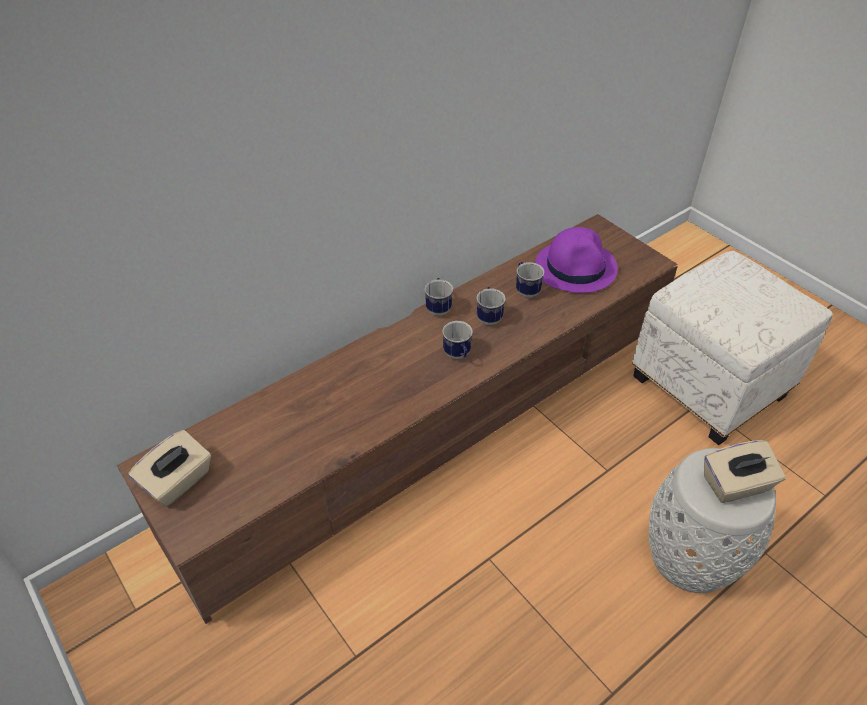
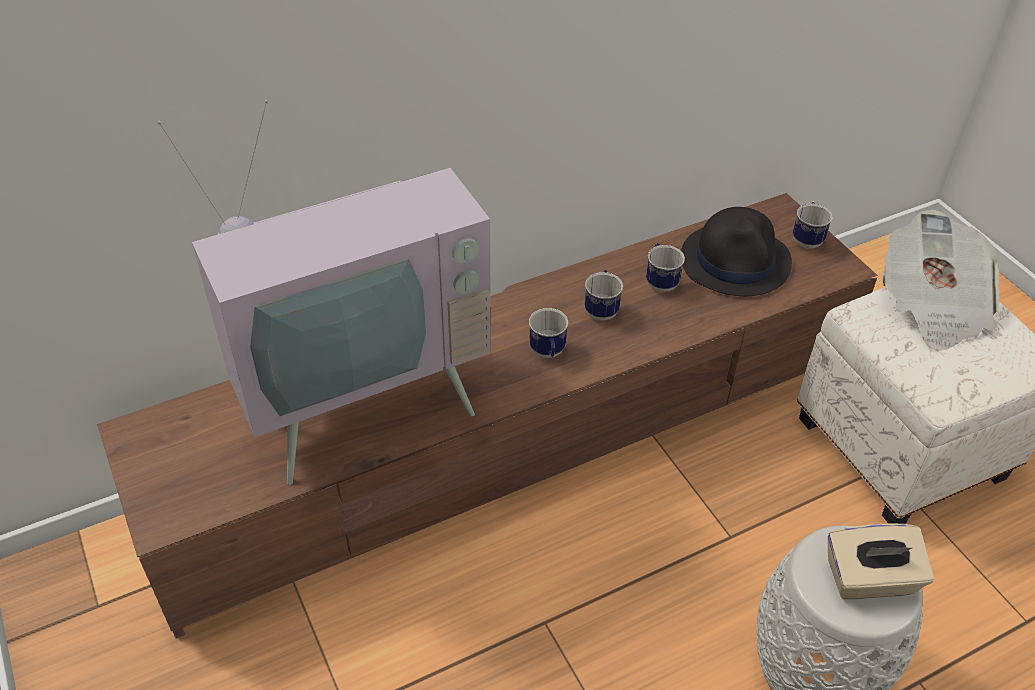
camera: 10 degrees right, 0 degrees up
beige tissue box [128,430,211,507] -> none
mug [425,278,453,316] -> mug moved to [793,202,833,249]
purple hat [535,227,617,293] -> black hat [681,207,792,296]
none -> television [157,100,491,485]
none -> newspaper [881,210,1000,351]

